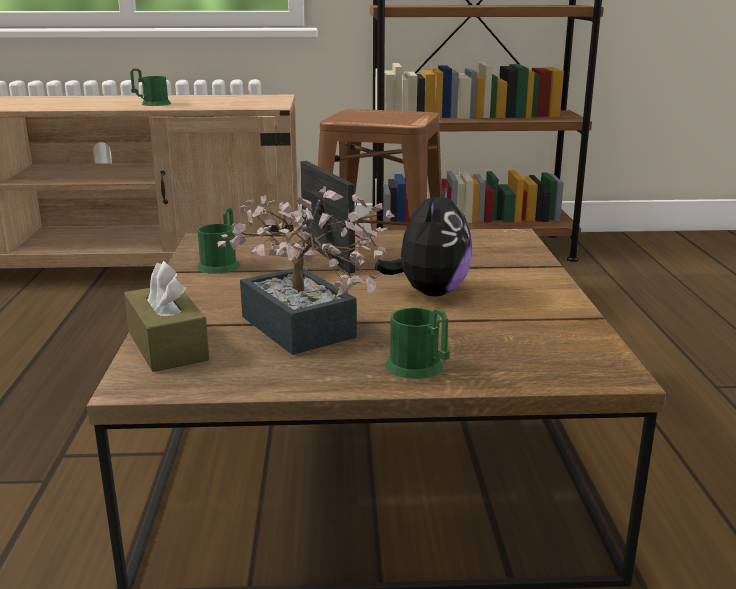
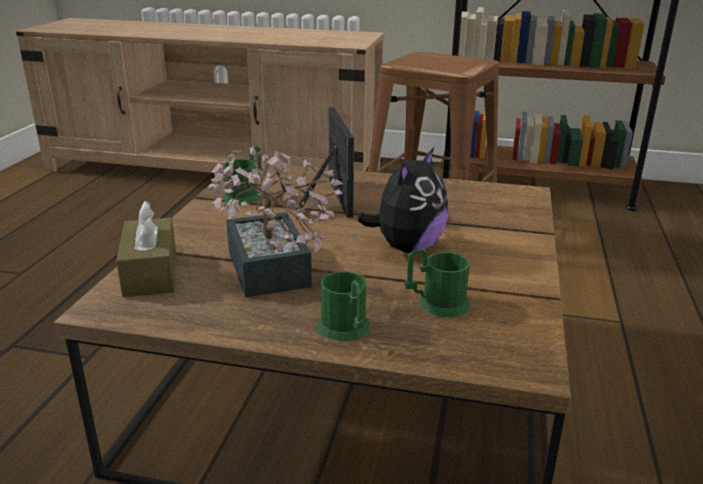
camera: 15 degrees right, 5 degrees up
green mug [130,68,171,106] -> green mug moved to [405,249,470,317]

